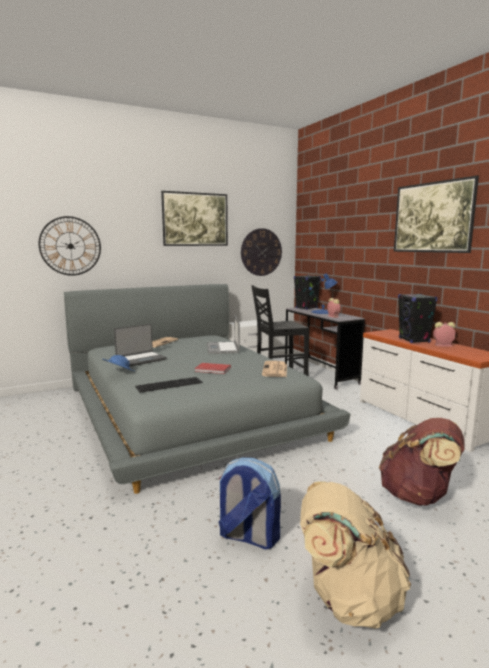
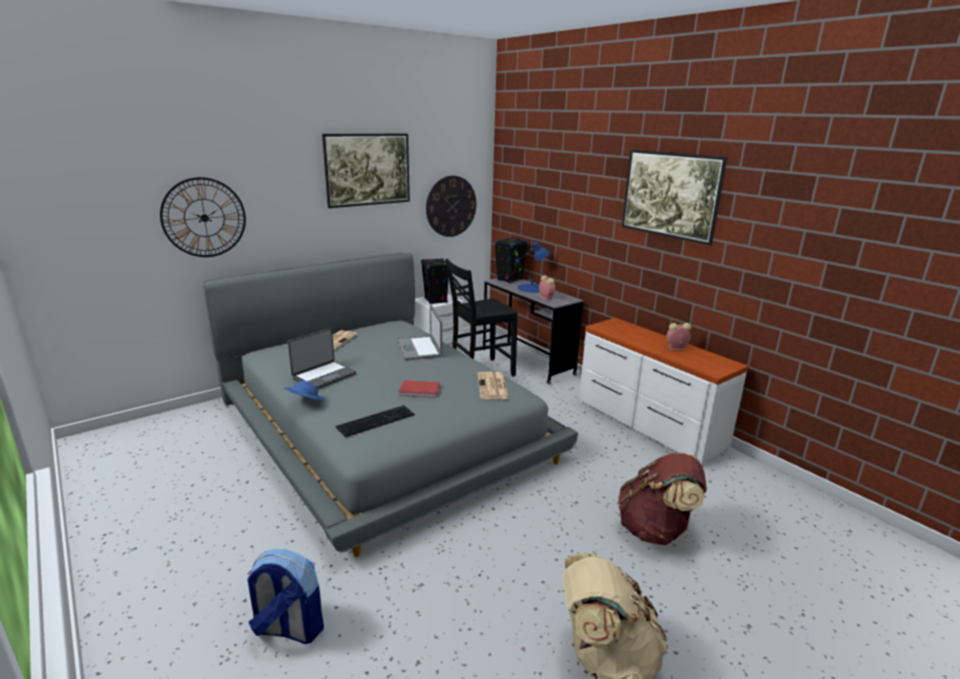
camera: 10 degrees left, 10 degrees up
backpack [218,458,281,549] -> backpack moved to [247,549,324,644]
black speaker [398,294,437,343] -> black speaker moved to [421,258,449,304]

